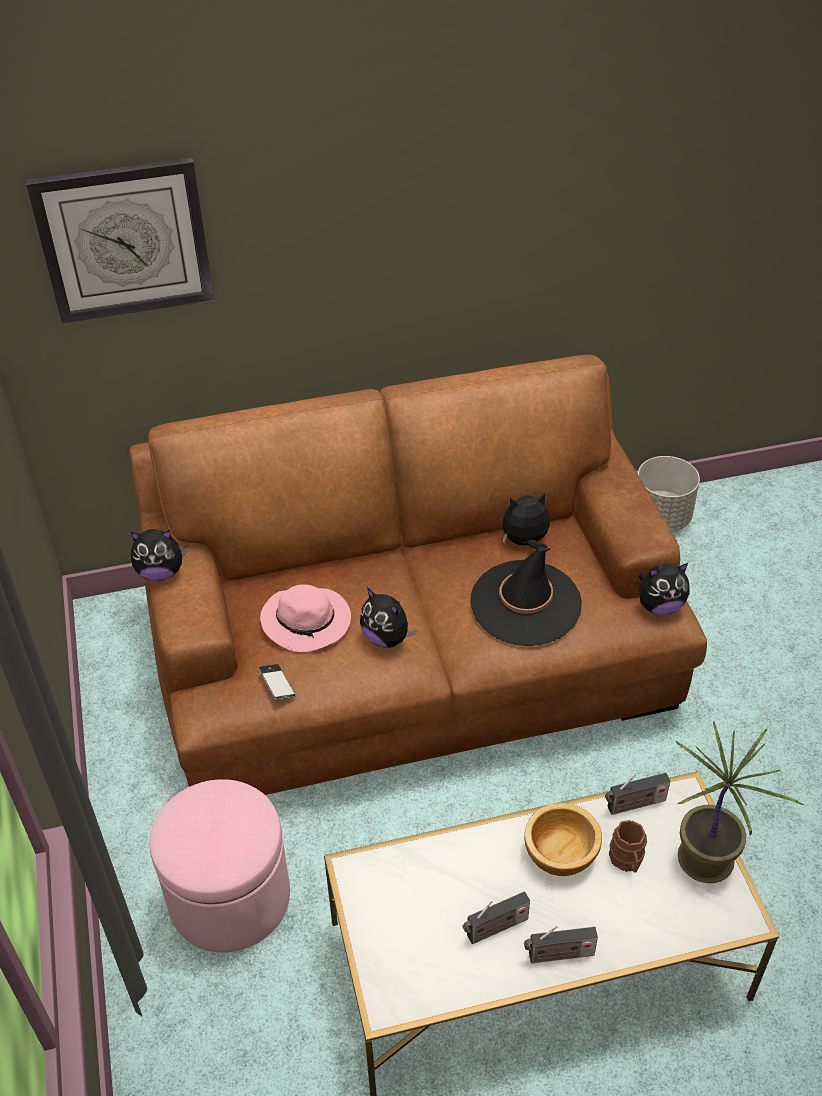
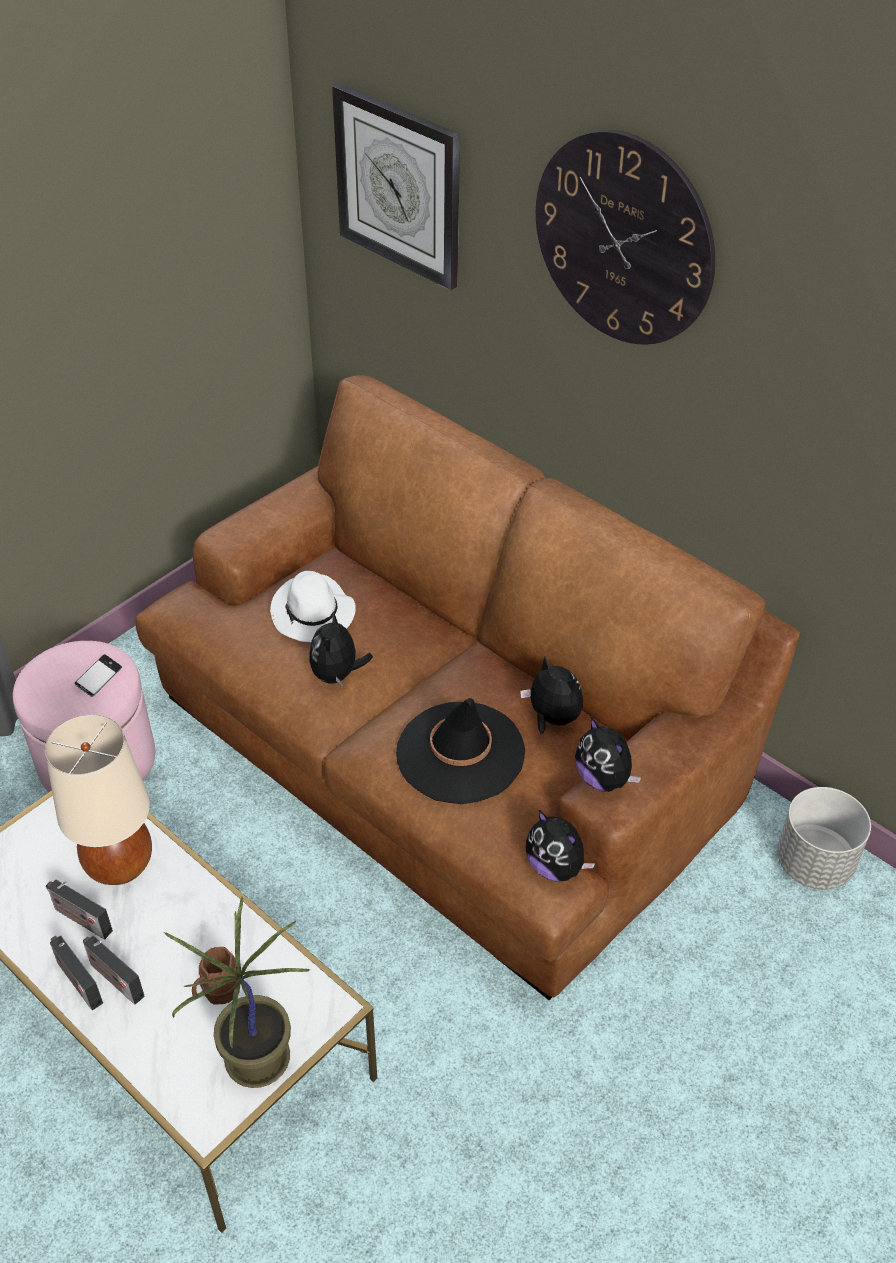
camera: 55 degrees right, 0 degrees up
plush toy [131,529,188,581] -> plush toy moved to [575,717,642,792]
phone [258,664,296,700] -> phone moved to [74,654,122,697]
pink hat [260,585,351,652] -> white hat [270,571,356,643]
bowl [524,803,602,876] -> none
radio [605,773,670,815] -> radio moved to [83,936,144,1005]
none -> beige table lamp [45,715,152,885]
none -> wall clock [536,130,715,345]

